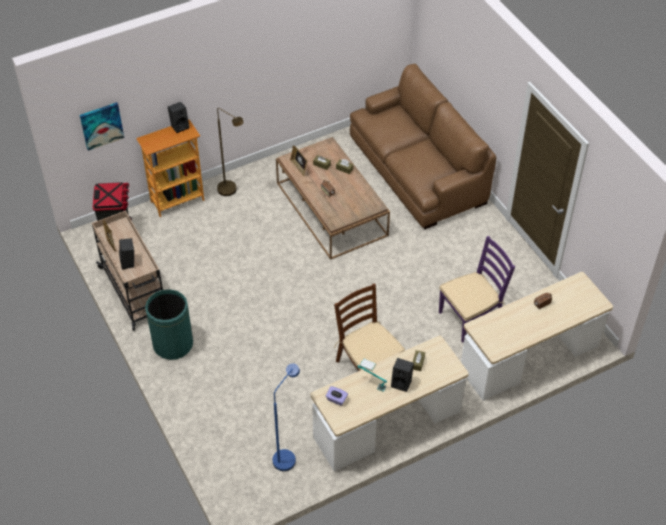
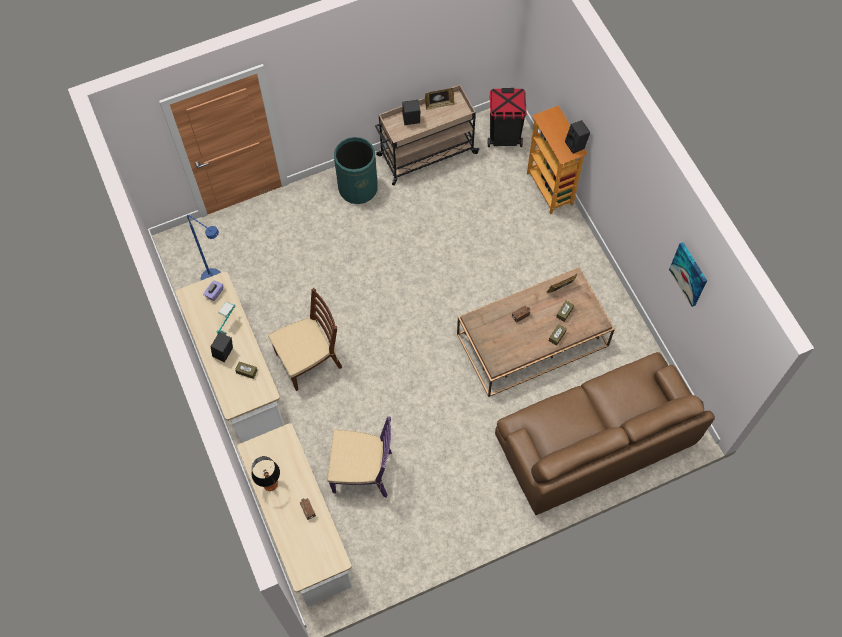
camera: 95 degrees right, 15 degrees up
picture [80,102,124,151] -> picture moved to [669,242,707,307]
brown floor lamp [217,108,244,196] -> none
purple chair [439,236,515,343] -> purple chair turned 60 degrees counterclockwise [327,416,392,498]
none -> table lamp [252,456,280,491]

